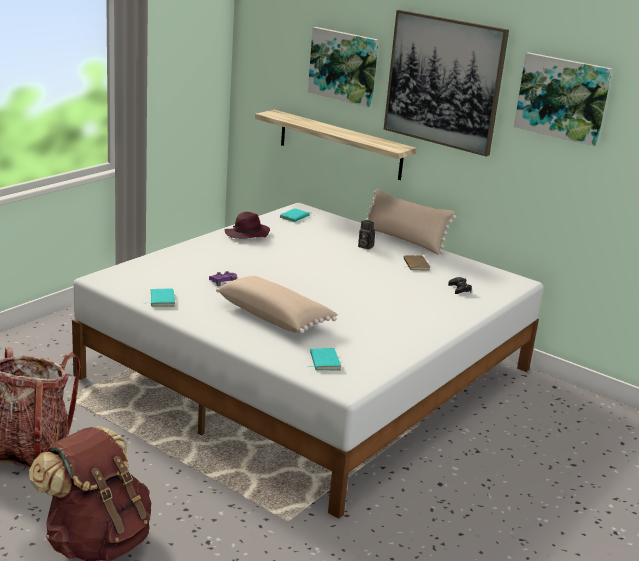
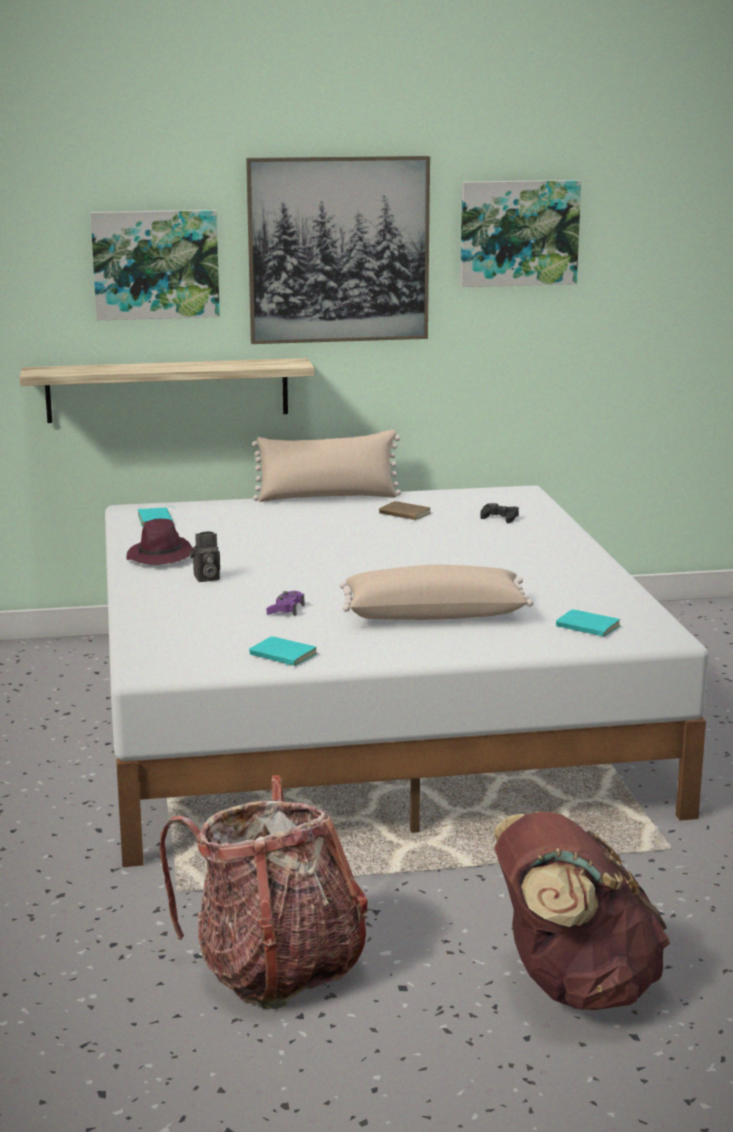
camera: 45 degrees left, 5 degrees down
camera [358,220,376,250] -> camera moved to [190,531,220,582]

